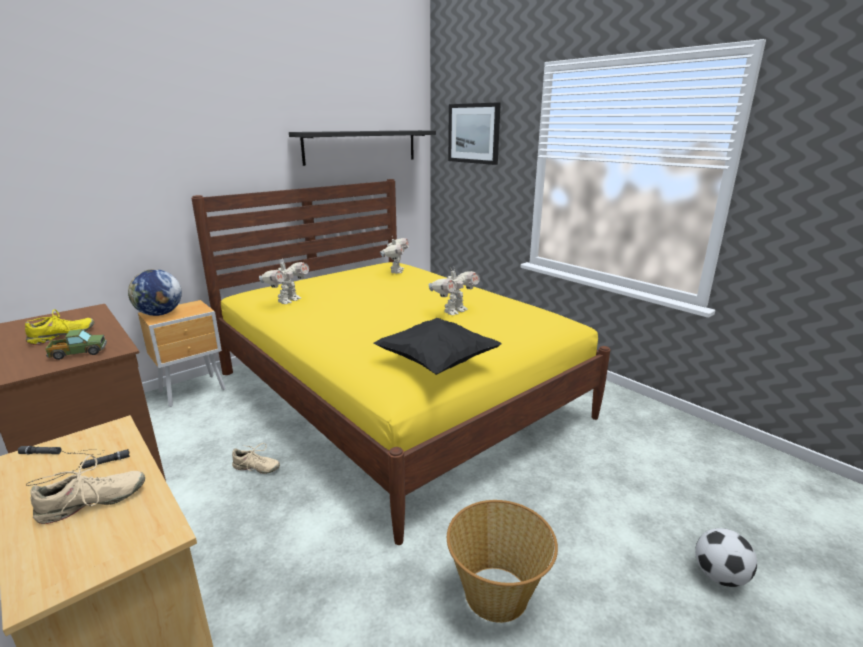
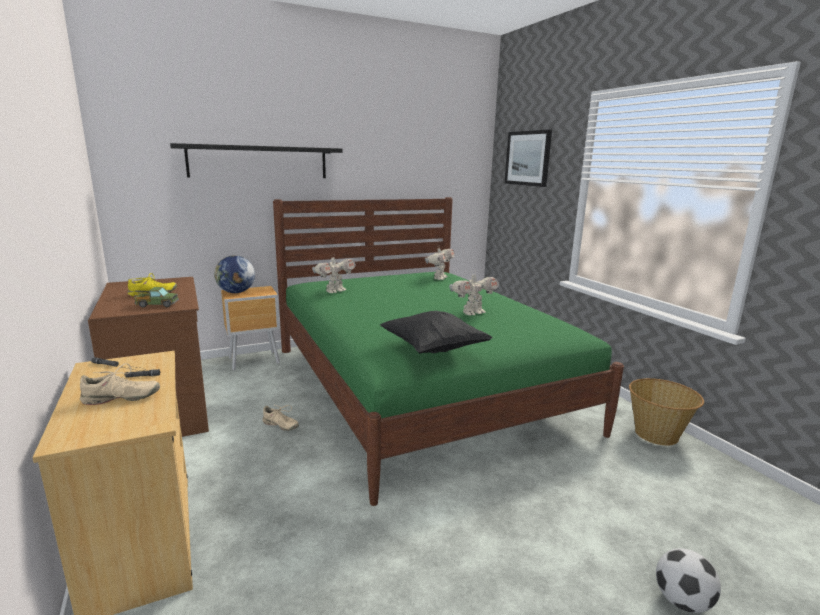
camera: 15 degrees right, 5 degrees down
yellow bed [191,179,610,545] -> green bed [273,197,624,506]
black shelf [289,130,436,166] -> black shelf moved to [170,143,343,178]
basket [447,500,558,623] -> basket moved to [629,378,704,445]

